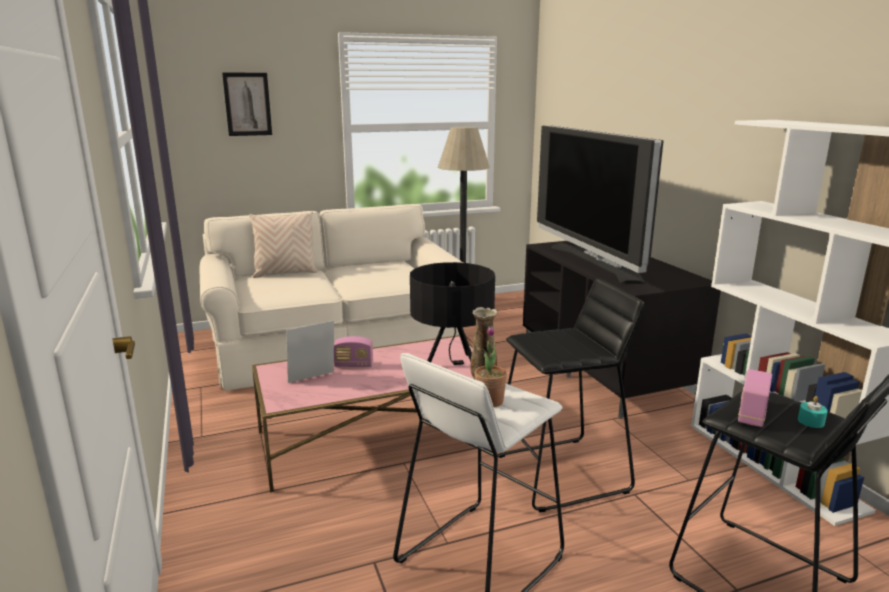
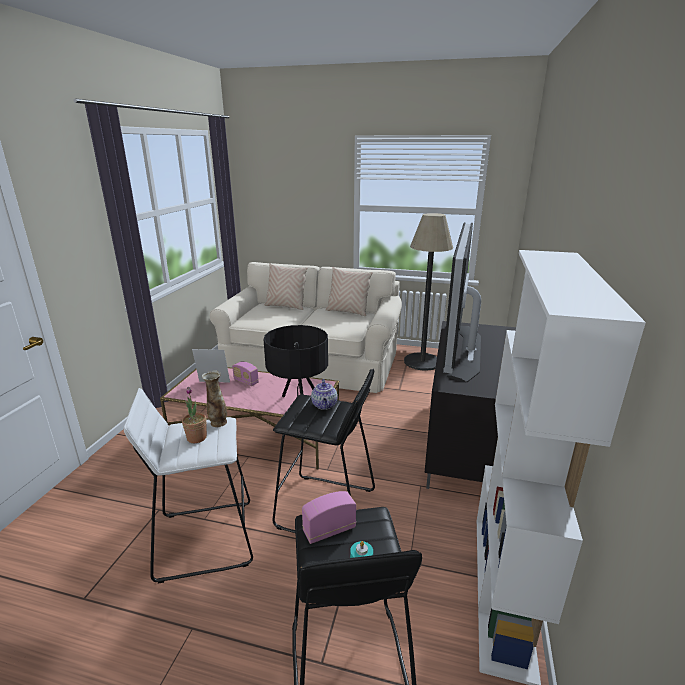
camera: 35 degrees right, 5 degrees up
picture [222,72,272,136] -> none
none -> teapot [311,379,338,410]
none -> beige pillow [326,267,372,316]

